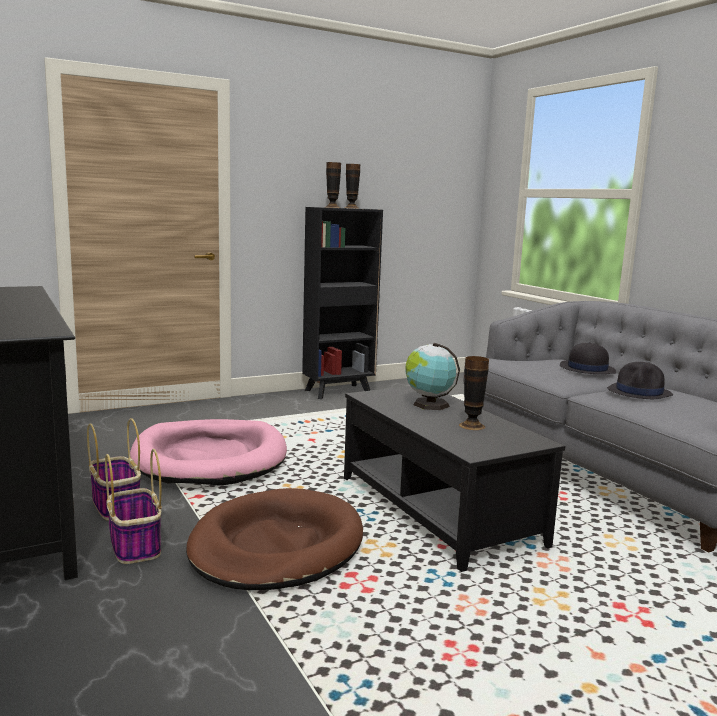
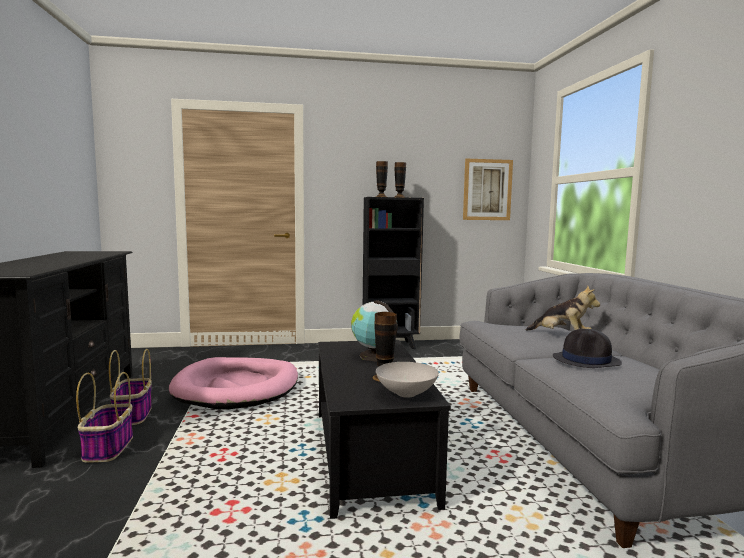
camera: 20 degrees right, 5 degrees down
brown dog bed [186,488,363,590] -> none
black hat [560,342,616,374] -> plush toy [526,286,600,331]
none -> white bowl [376,362,439,398]
none -> picture [463,159,513,220]

